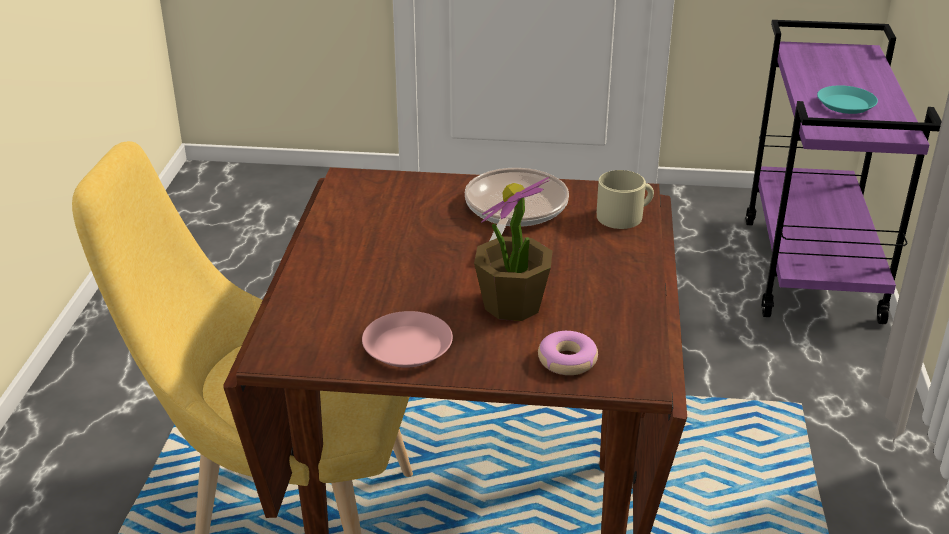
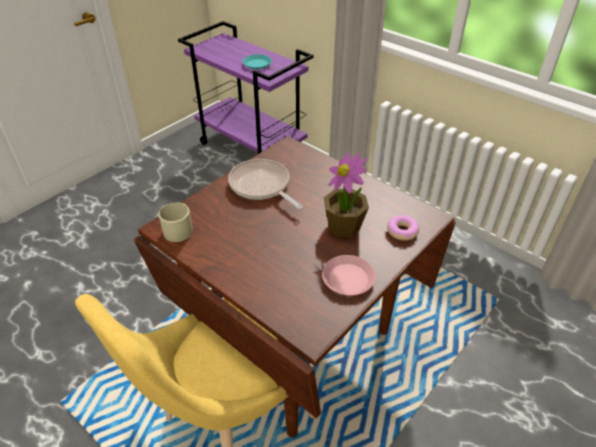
camera: 55 degrees left, 10 degrees up
beige mug [597,170,654,229] -> beige mug moved to [159,203,193,242]

